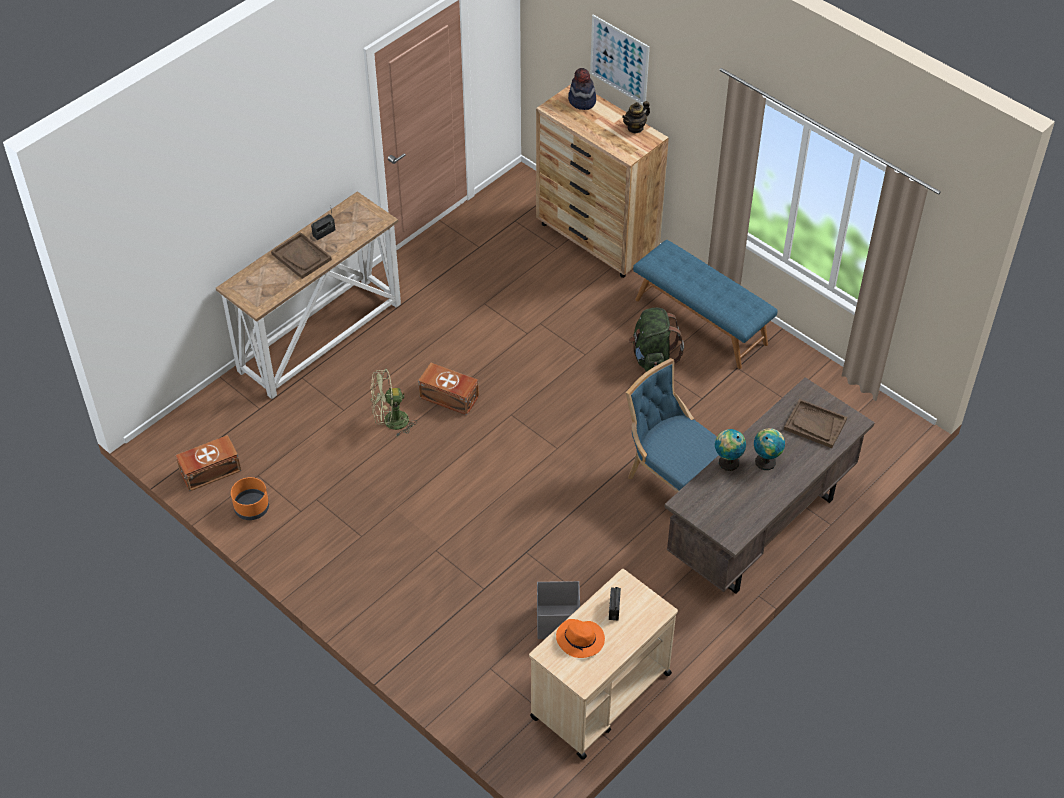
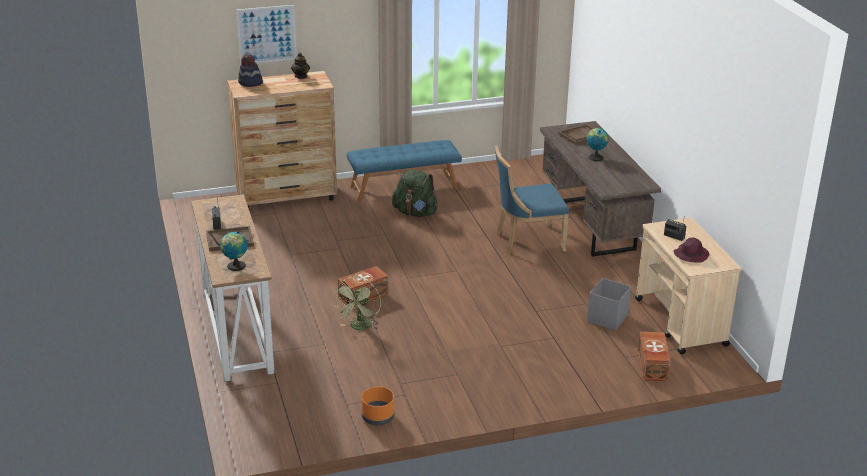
camera: 60 degrees left, 20 degrees down
brown storage box [176,435,241,492] -> brown storage box moved to [638,332,670,381]
orange hat [556,619,605,658] -> purple hat [674,237,709,262]
globe [715,429,746,471] -> globe moved to [220,231,248,271]

